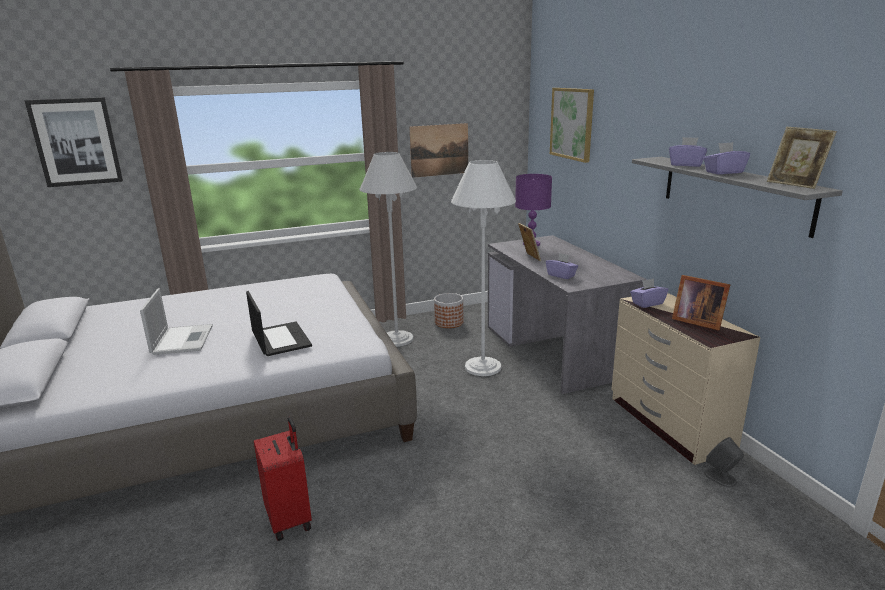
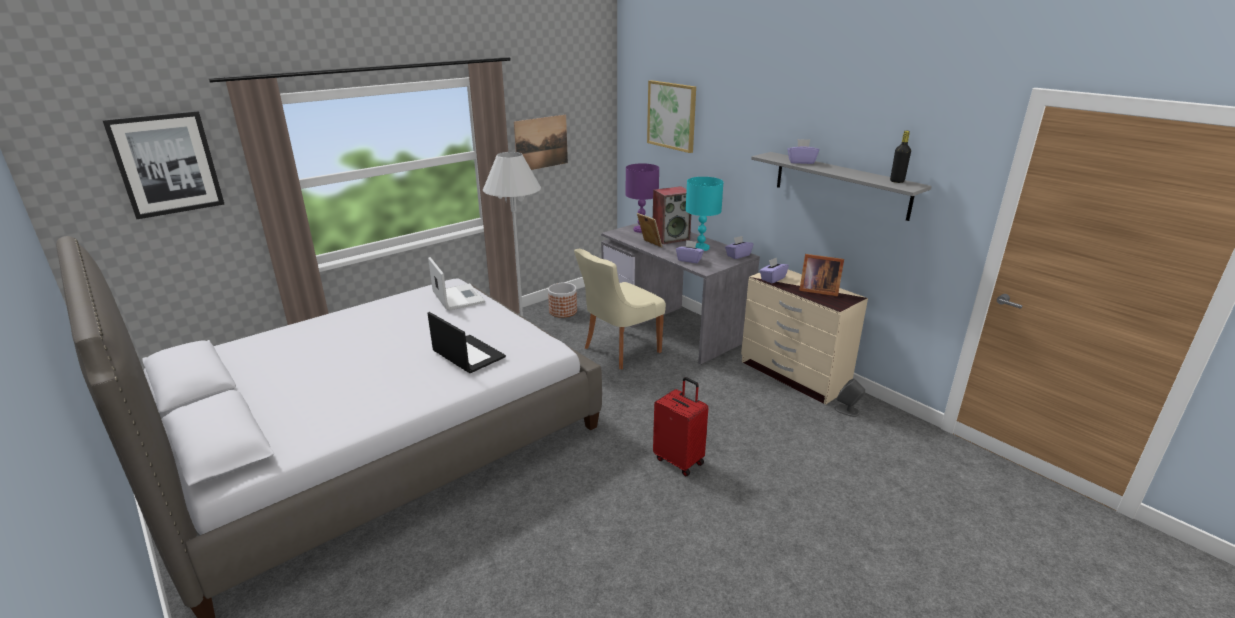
camera: 20 degrees left, 5 degrees up
laptop [140,288,213,355] -> laptop moved to [428,257,485,311]
red suitcase [254,417,312,541] -> red suitcase moved to [653,377,708,476]
white floor lamp [451,160,516,376] -> beige chair [574,249,666,369]
purple tissue box [703,142,750,175] -> purple tissue box moved to [725,236,754,259]
picture frame [767,127,837,189] -> black bottle [890,131,911,183]
none -> speaker [653,186,691,244]
none -> turquoise table lamp [685,177,723,251]

